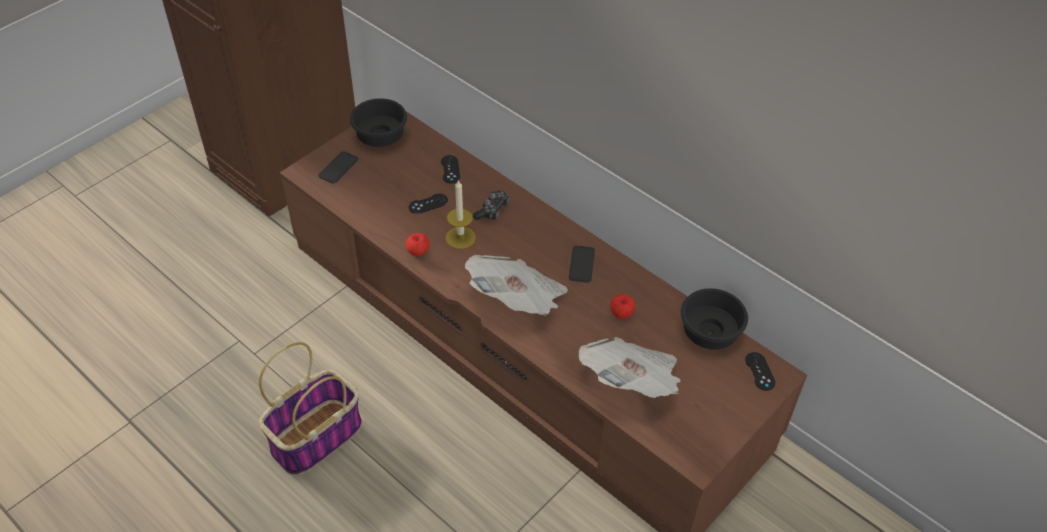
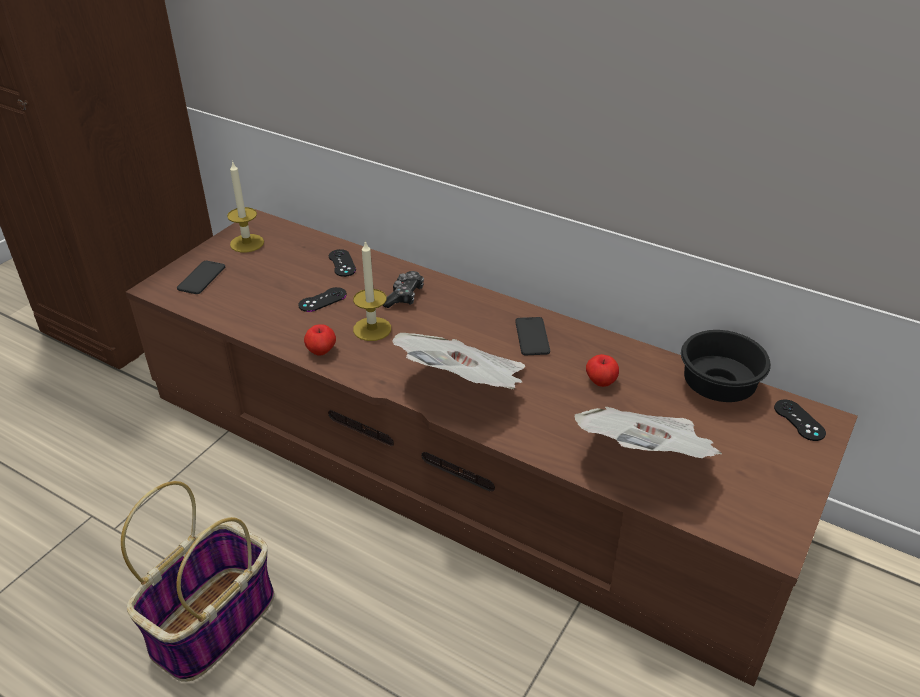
camera: 10 degrees left, 10 degrees down
black bowl [350,98,407,147] -> candle [227,160,264,252]

